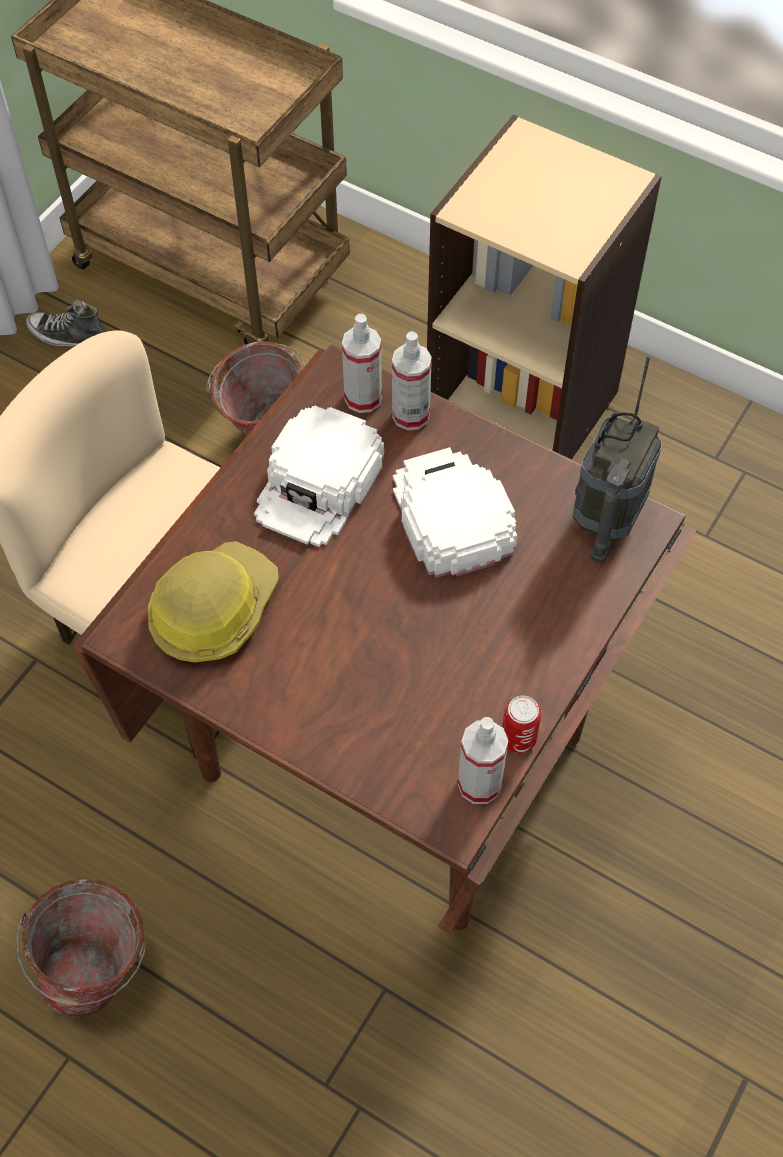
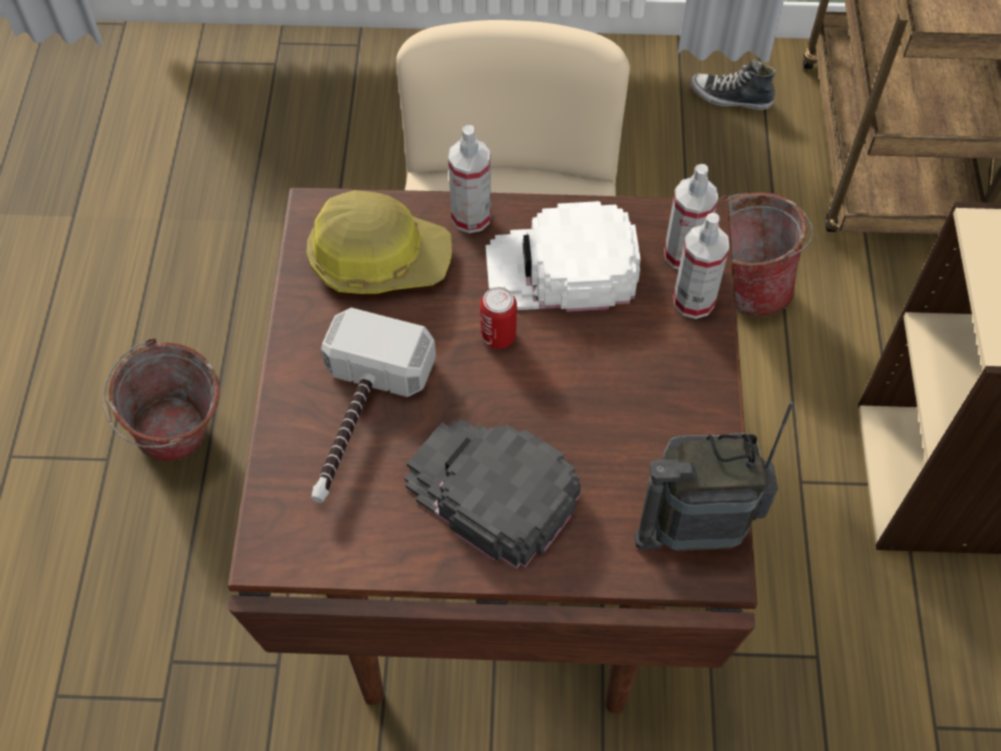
camera: 60 degrees right, 0 degrees up
shoe [26,299,107,346] -> shoe turned 60 degrees counterclockwise [690,59,776,110]
white cap [393,447,517,578] -> none
spray bottle [458,717,508,804] -> spray bottle moved to [448,125,491,233]
can [502,696,541,753] -> can moved to [480,287,517,349]
none -> hammer [311,308,436,503]
none -> black cap [405,419,581,569]

